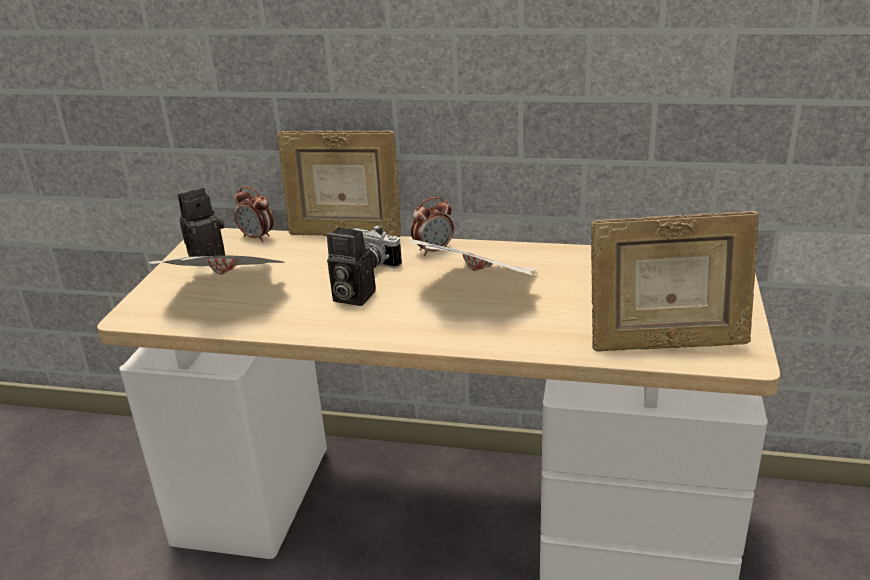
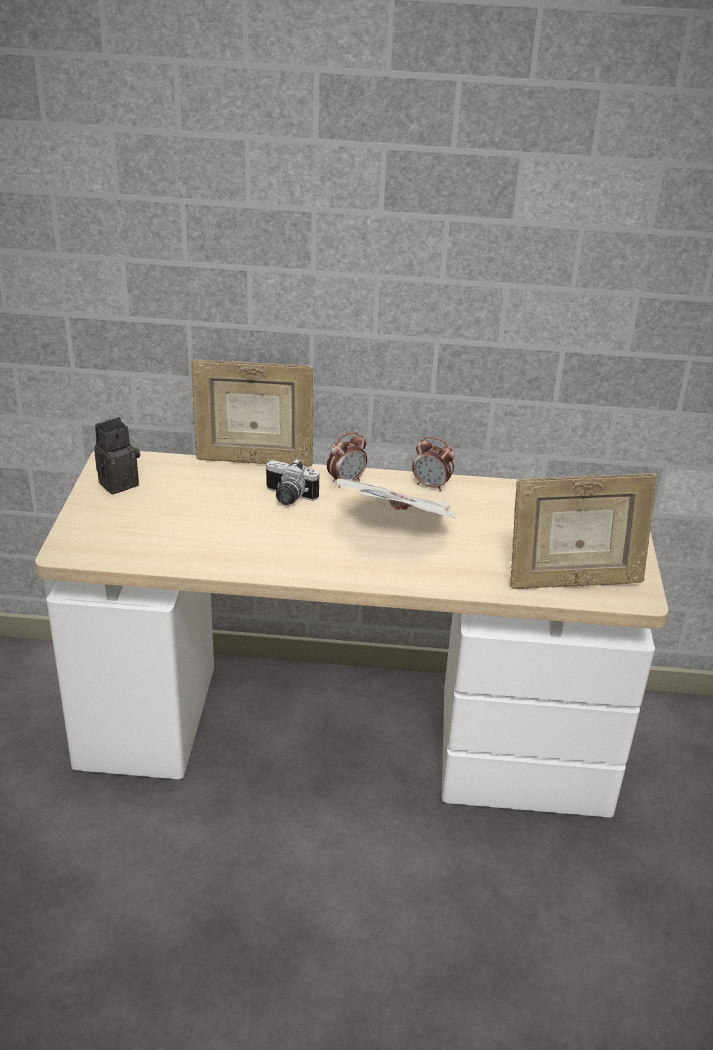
camera: 10 degrees left, 5 degrees up
newspaper [149,256,284,275] -> none
alarm clock [234,187,274,242] -> alarm clock moved to [412,437,455,492]
camera [327,228,376,306] -> none

